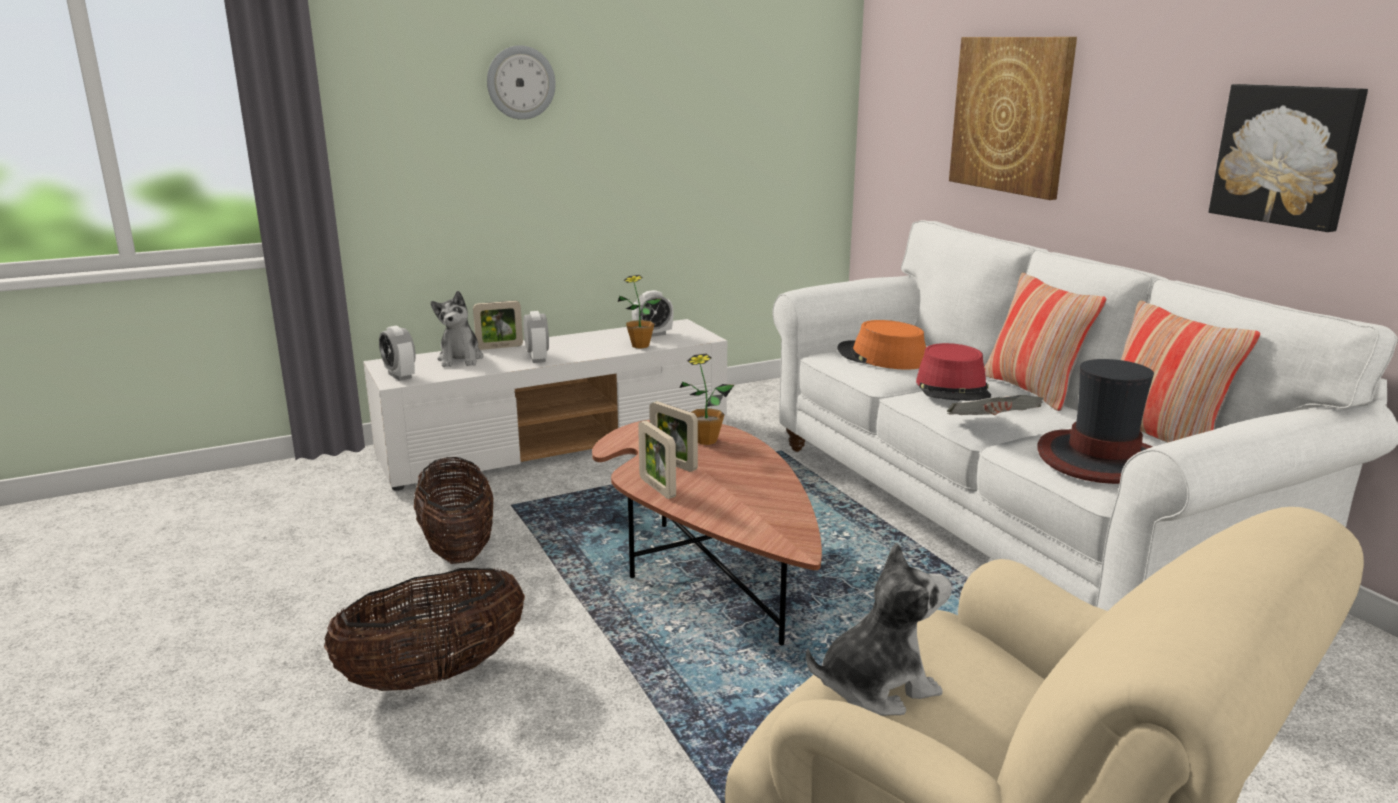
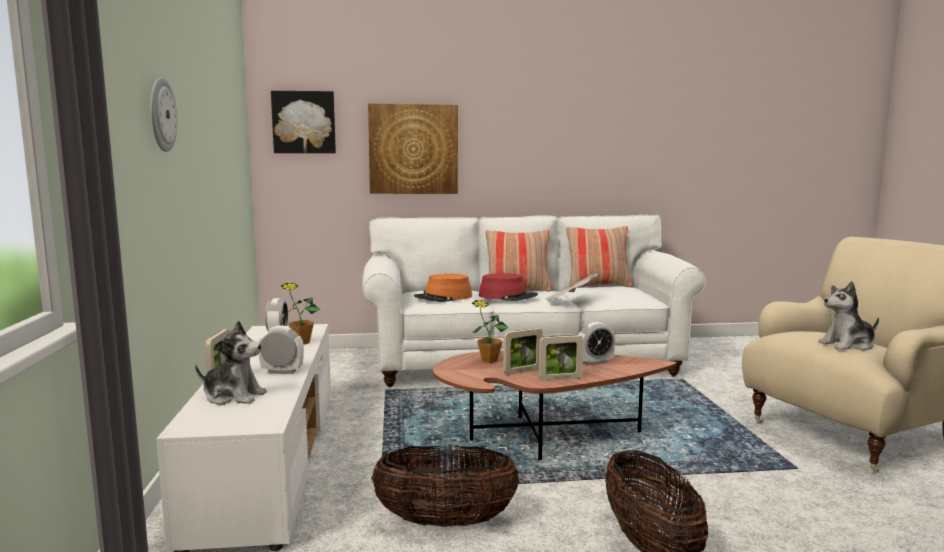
camera: 70 degrees left, 10 degrees down
alarm clock [379,326,416,381] -> alarm clock moved to [578,322,615,365]
plush toy [806,542,952,716] -> plush toy turned 105 degrees counterclockwise [818,281,879,350]
hat [1037,359,1154,484] -> none
picture [1209,84,1368,232] -> picture moved to [271,91,336,153]

